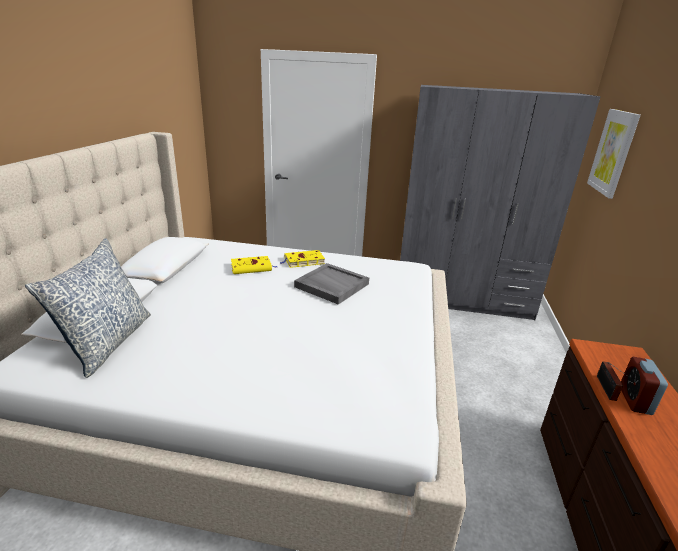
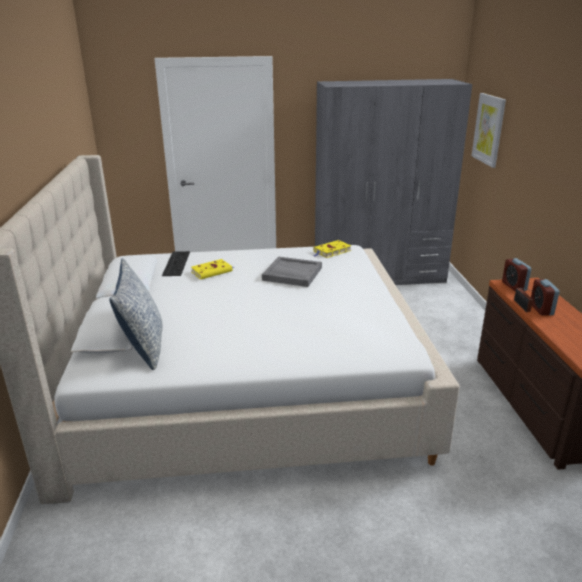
camera: 15 degrees left, 0 degrees up
yellow book [279,250,325,268] -> yellow book moved to [313,240,351,258]
none -> keyboard [162,251,190,276]
none -> alarm clock [502,258,531,292]

